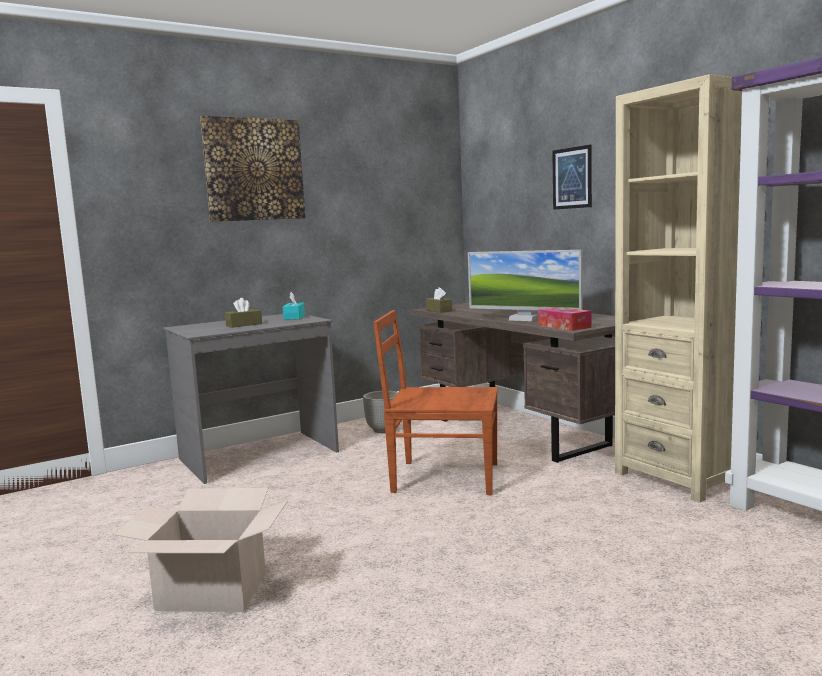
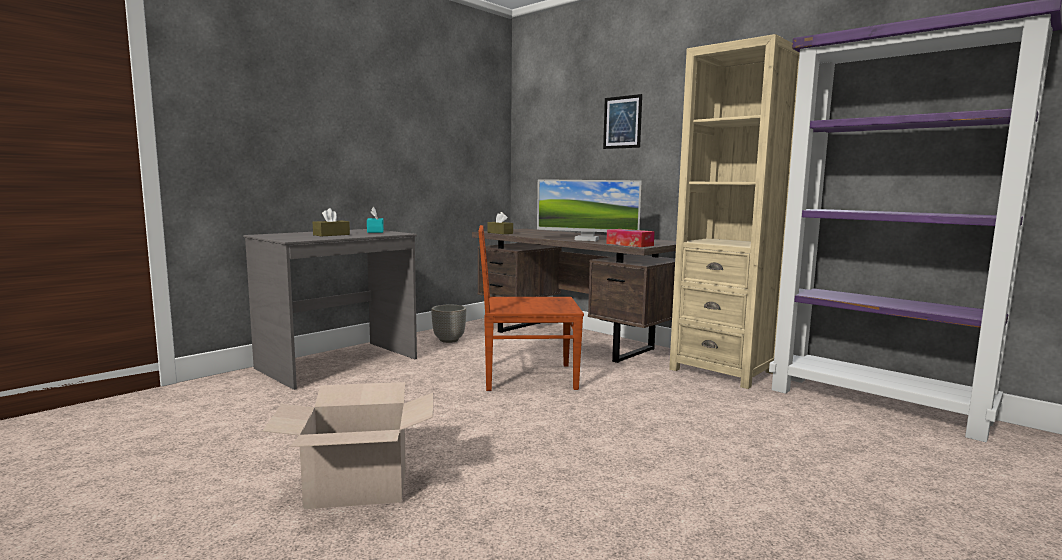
camera: 15 degrees left, 0 degrees up
picture [200,116,305,222] -> none

